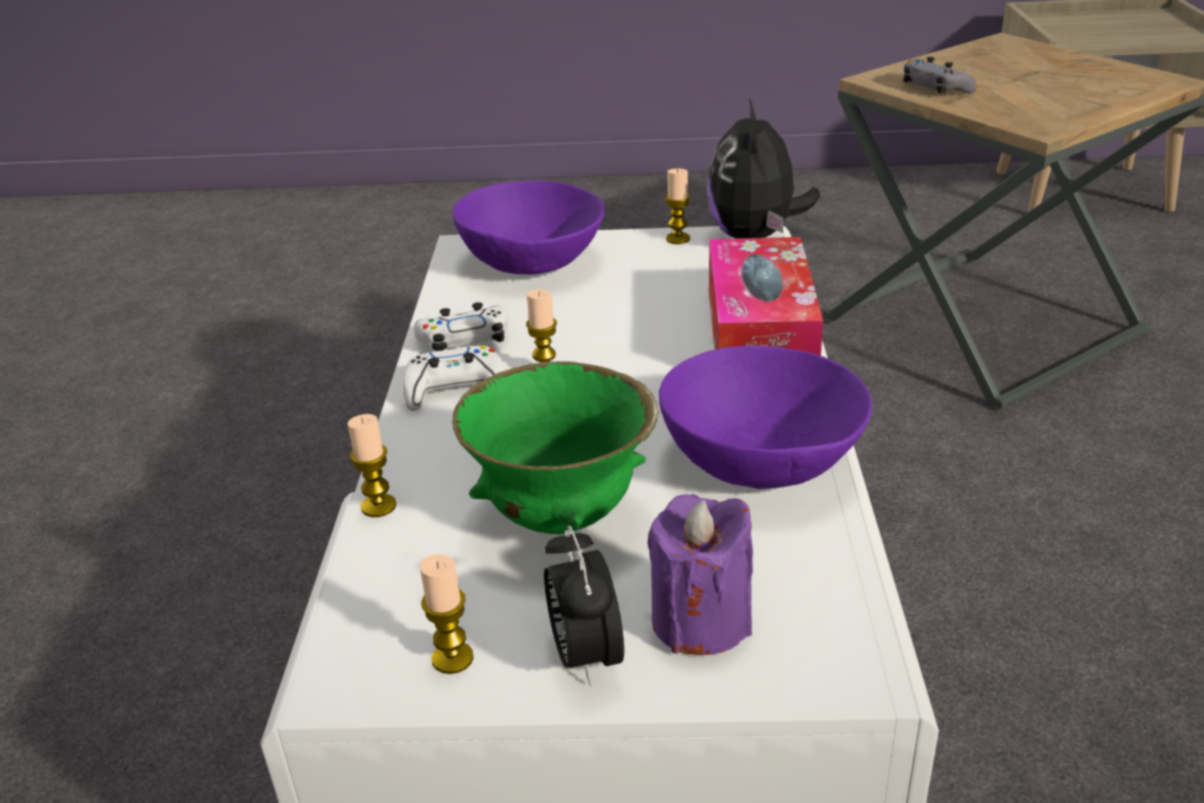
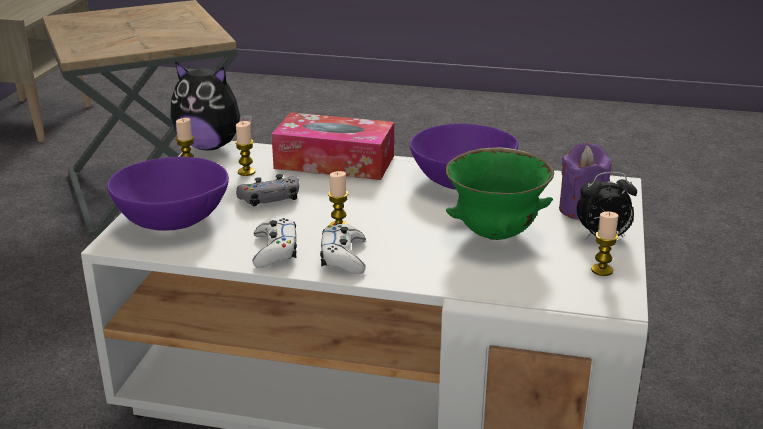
camera: 80 degrees left, 5 degrees down
candle [347,414,397,517] -> candle moved to [235,121,255,176]
grey game controller [903,57,977,94] -> grey game controller moved to [236,174,300,207]

